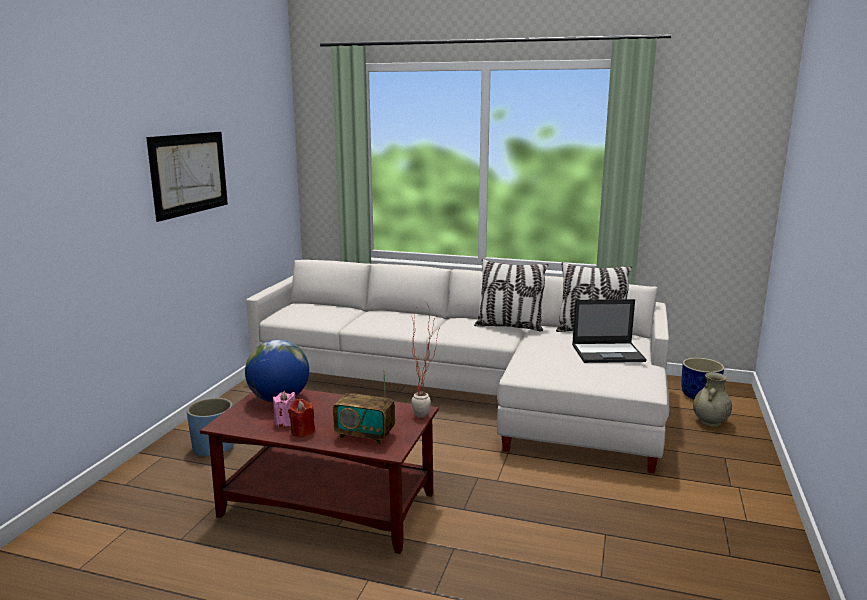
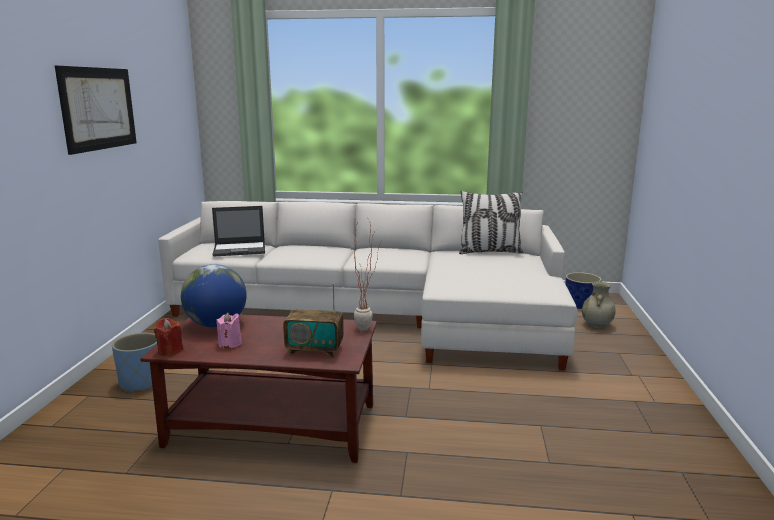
camera: 10 degrees left, 0 degrees up
red candle [288,399,315,437] -> red candle moved to [154,318,184,356]
pillow [474,259,548,331] -> none
laptop [572,299,647,363] -> laptop moved to [212,206,265,257]

